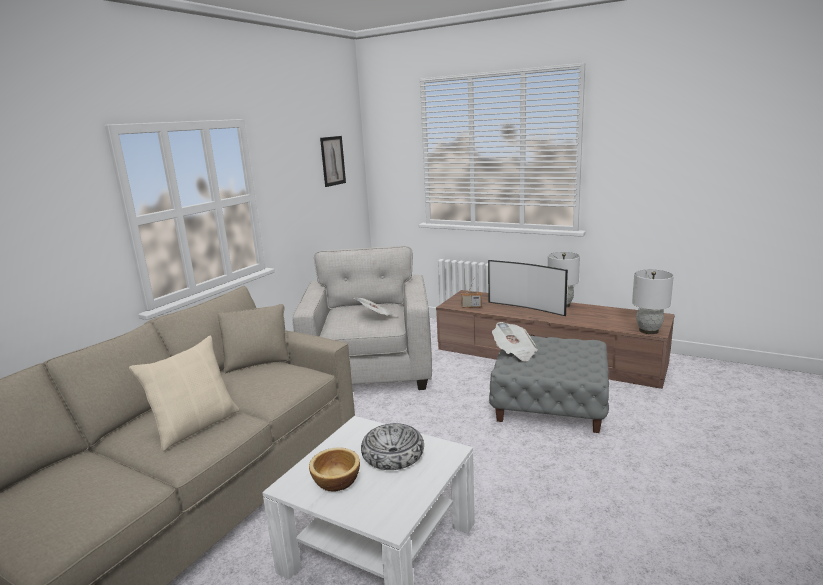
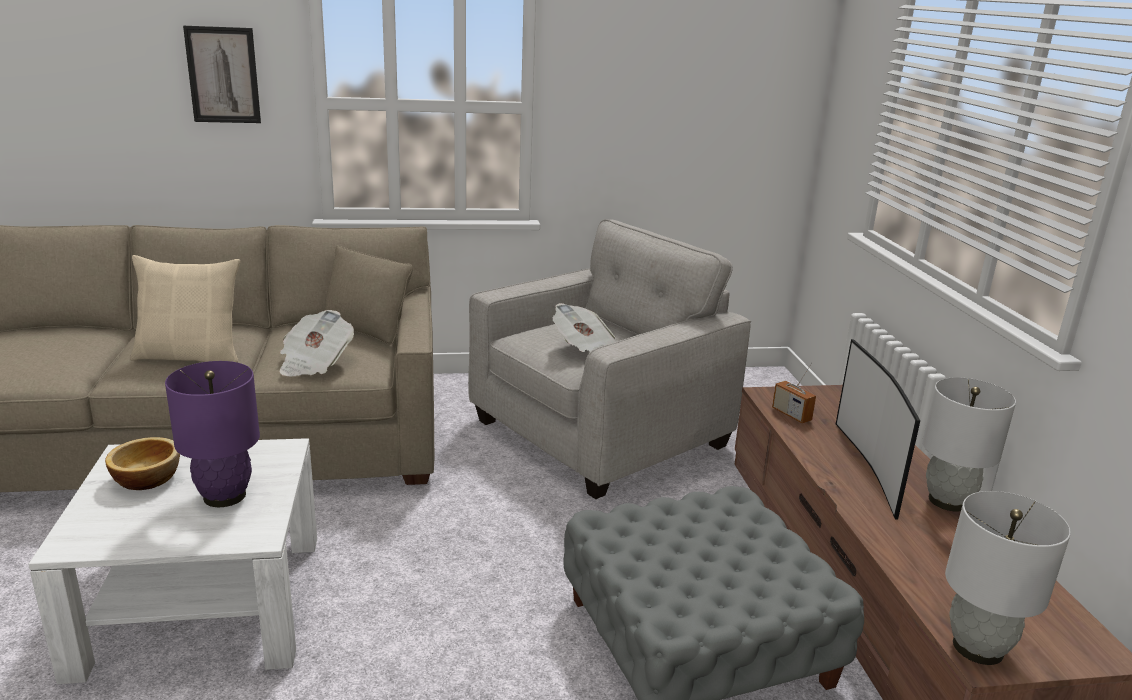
camera: 50 degrees right, 5 degrees up
picture [320,136,346,187] -> picture moved to [183,26,261,123]
bowl [361,423,424,470] -> purple table lamp [165,361,260,507]
newspaper [492,322,538,362] -> newspaper moved to [279,310,354,376]

